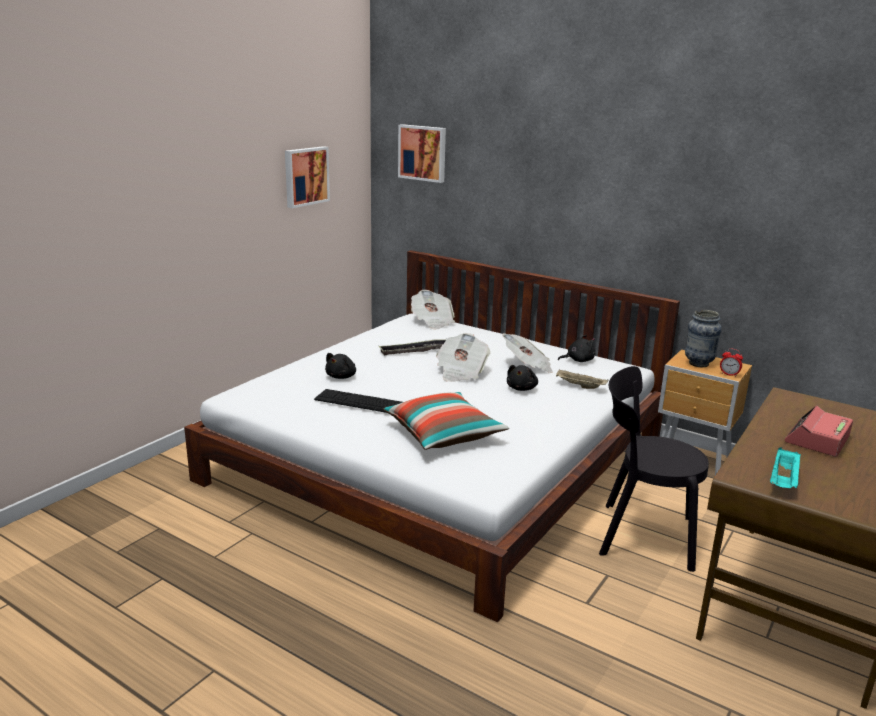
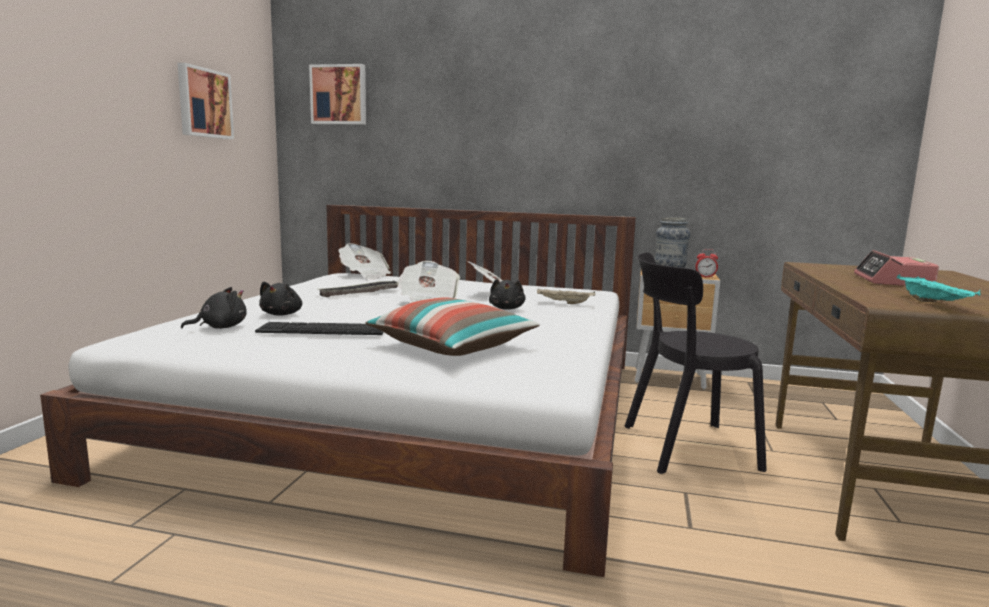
camera: 20 degrees left, 10 degrees down
black plush toy [558,335,596,362] -> black plush toy moved to [181,287,247,329]

